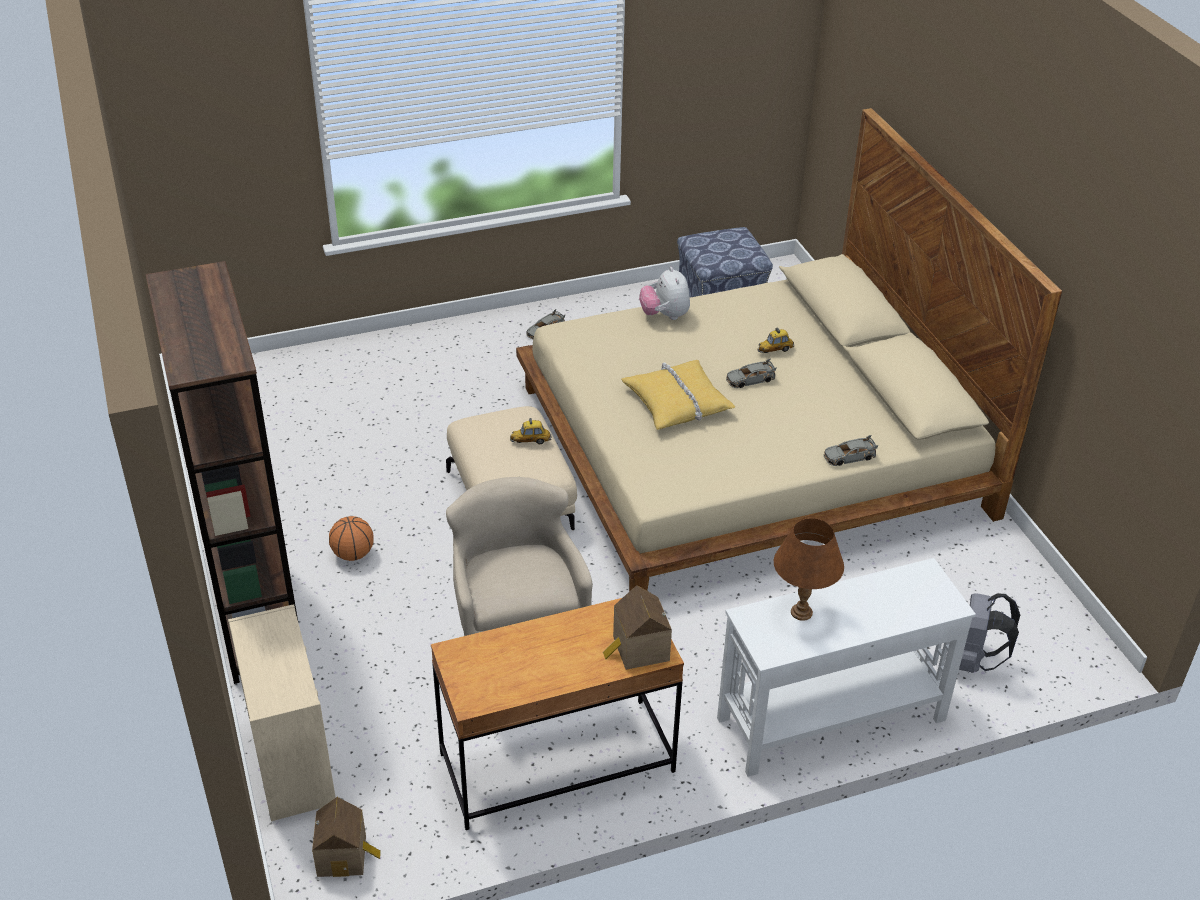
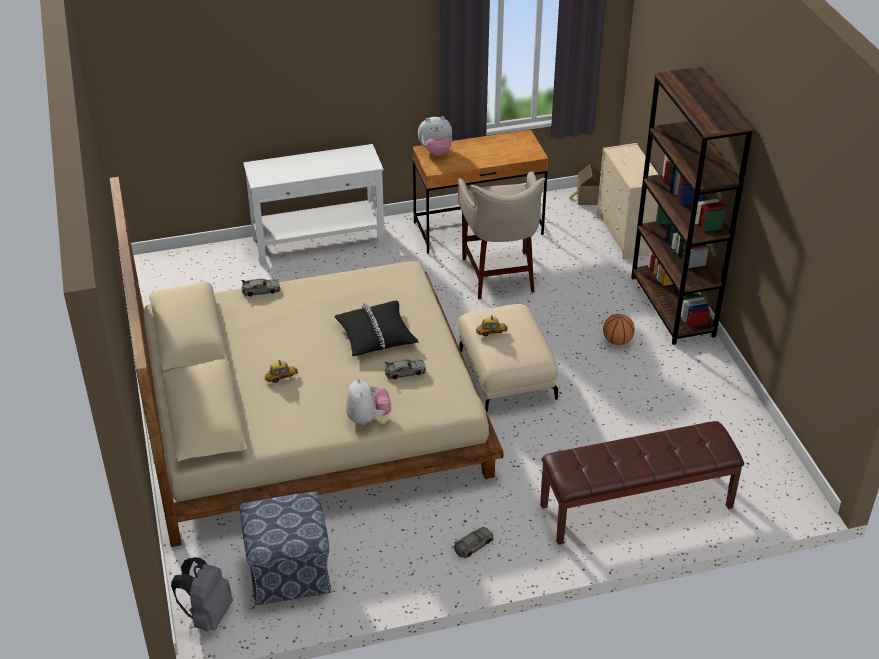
camera: 175 degrees left, 0 degrees up
toy house [603,585,672,670] -> plush toy [418,116,452,156]
yellow pillow [621,360,735,430] -> black pillow [334,301,419,356]
grey toy car [726,359,777,388] -> grey toy car moved to [385,359,426,379]
brown table lamp [774,518,844,621] -> none
grey backpack [959,593,1020,673] -> grey backpack moved to [171,557,233,632]
none -> brown bench [540,421,744,545]

